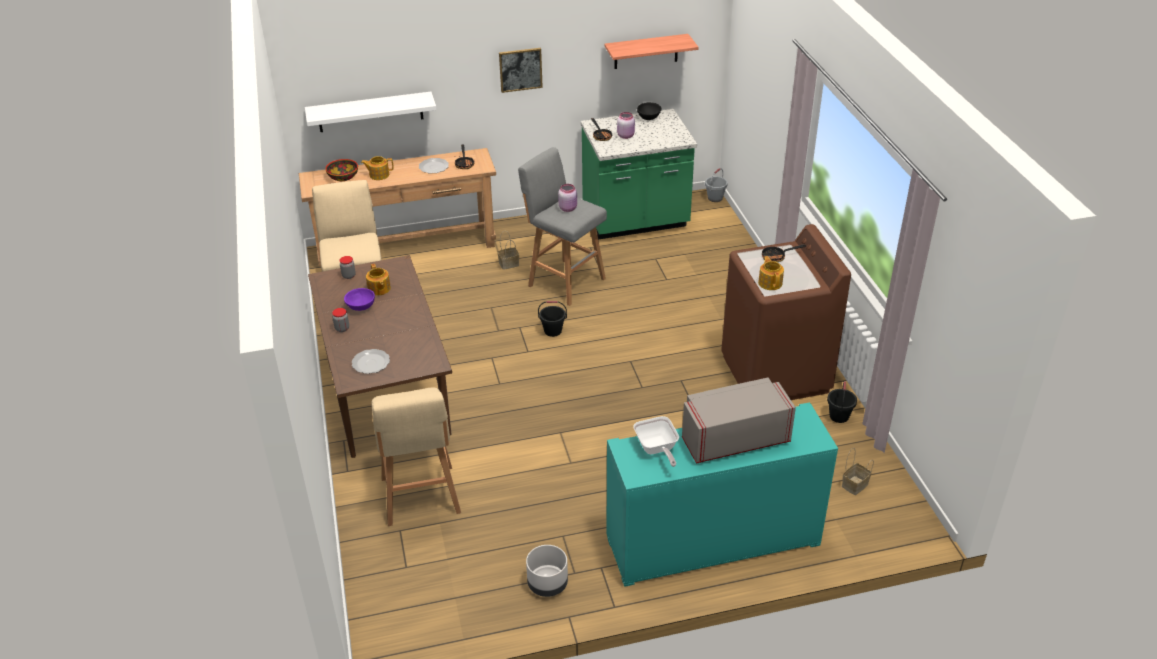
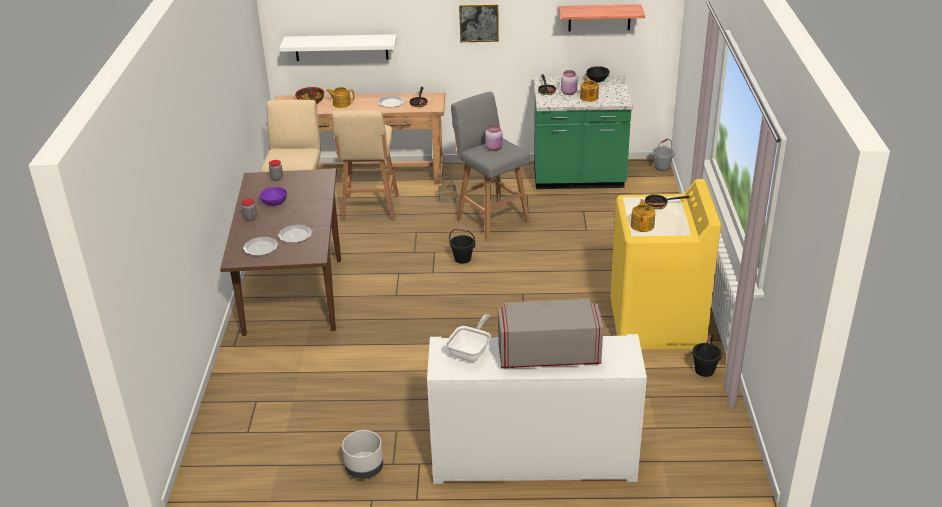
camera: 15 degrees right, 5 degrees down
teapot [366,264,391,296] -> teapot moved to [580,77,599,102]
beige stool [371,388,461,526] -> beige stool moved to [332,110,399,221]
turquoise cabinet [606,402,838,587] -> white cabinet [427,334,647,484]
frying pan [633,416,679,467] -> frying pan turned 150 degrees counterclockwise [446,314,491,362]
brown washing machine [721,224,851,400] -> yellow washing machine [610,179,721,350]
basket [842,448,874,495] -> none
none -> plate [278,224,313,243]

